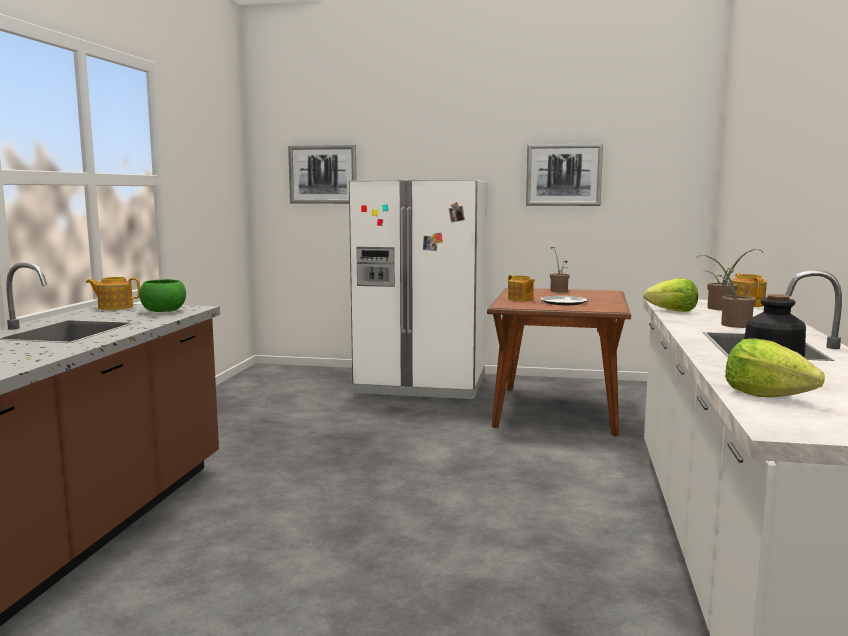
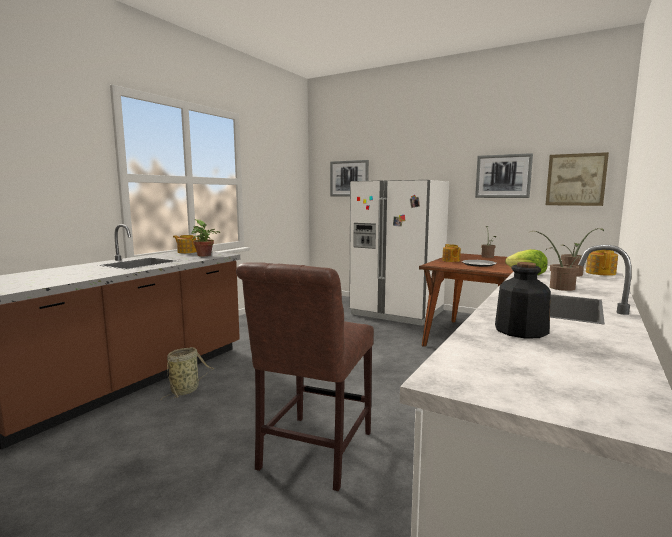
camera: 20 degrees right, 0 degrees up
green bowl [139,279,186,312] -> potted plant [191,219,220,256]
lettuce [725,338,825,397] -> none
none -> basket [161,347,215,399]
none -> brown chair [236,262,374,491]
none -> picture [546,152,609,206]

